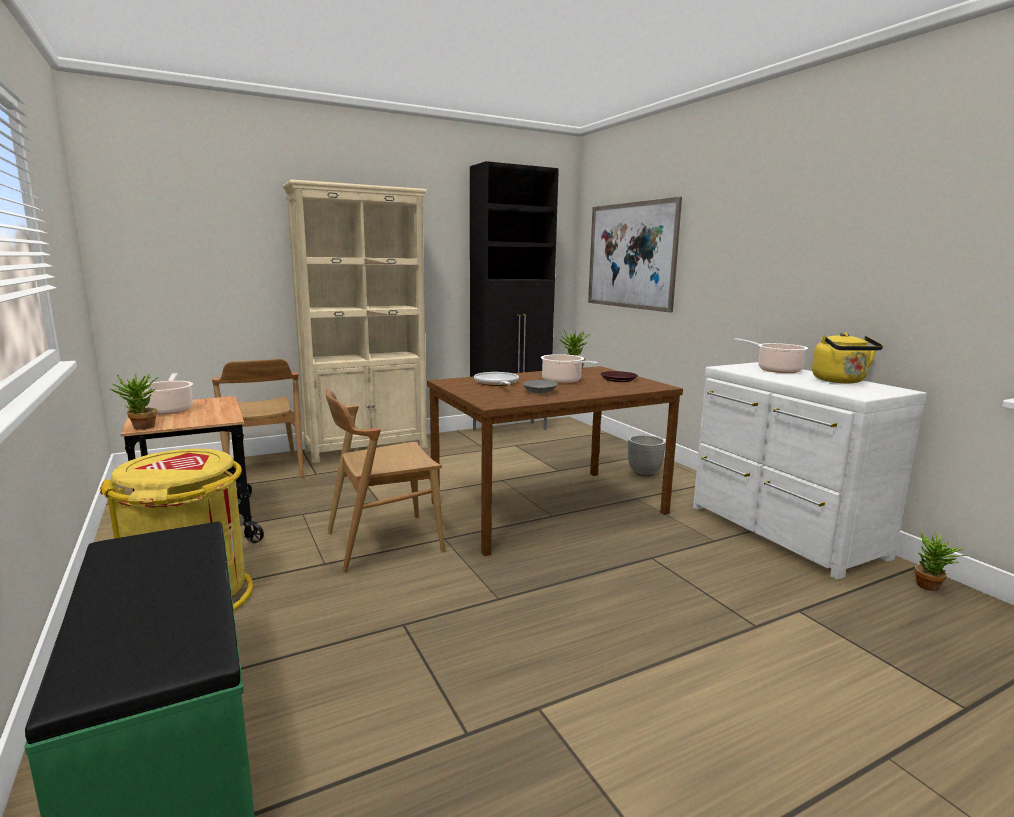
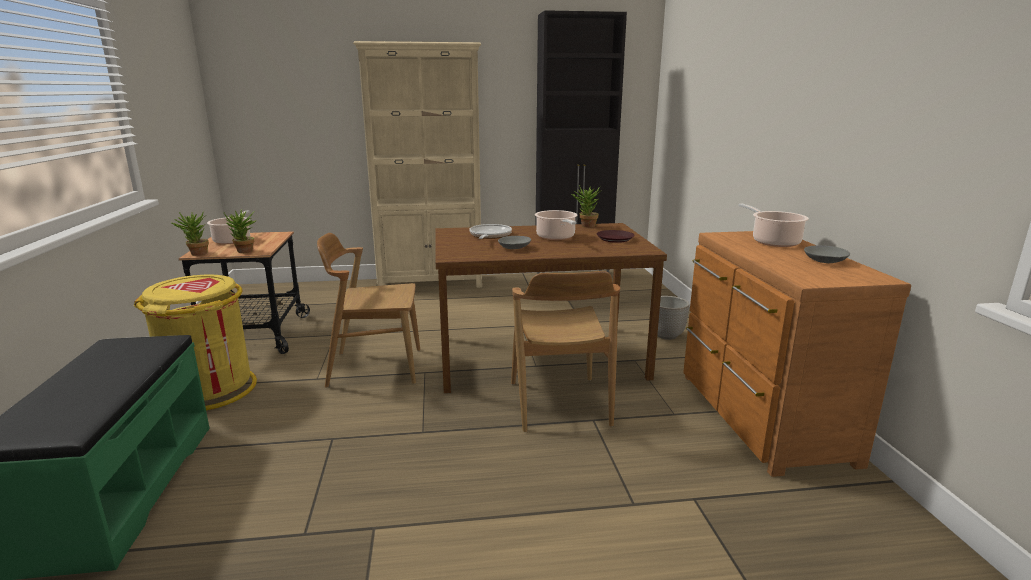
camera: 20 degrees right, 5 degrees up
brown chair [212,359,304,478] -> brown chair moved to [511,271,620,432]
picture [588,197,682,313] -> none
white dresser [693,362,927,580] -> brown dresser [683,231,911,477]
yellow kettle [812,332,883,383] -> grey bowl [804,245,850,263]
potted plant [915,531,967,591] -> potted plant moved to [224,209,257,253]

